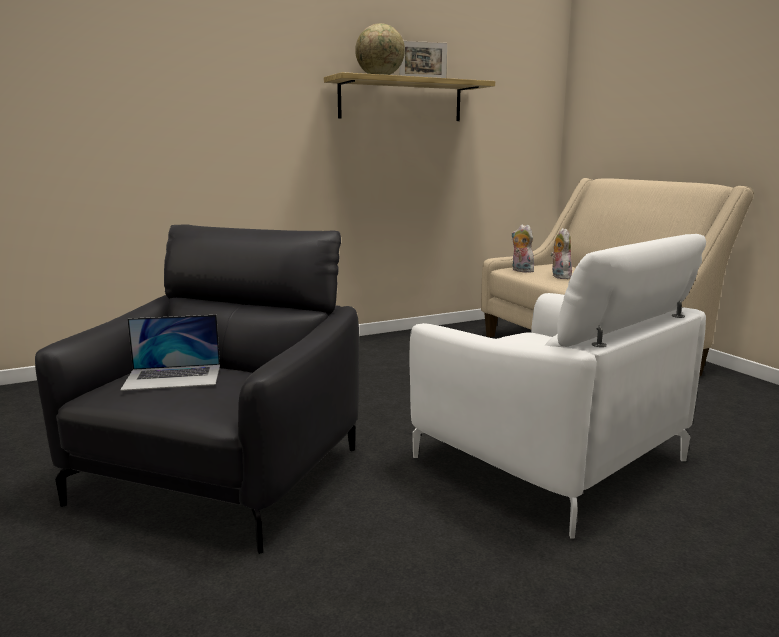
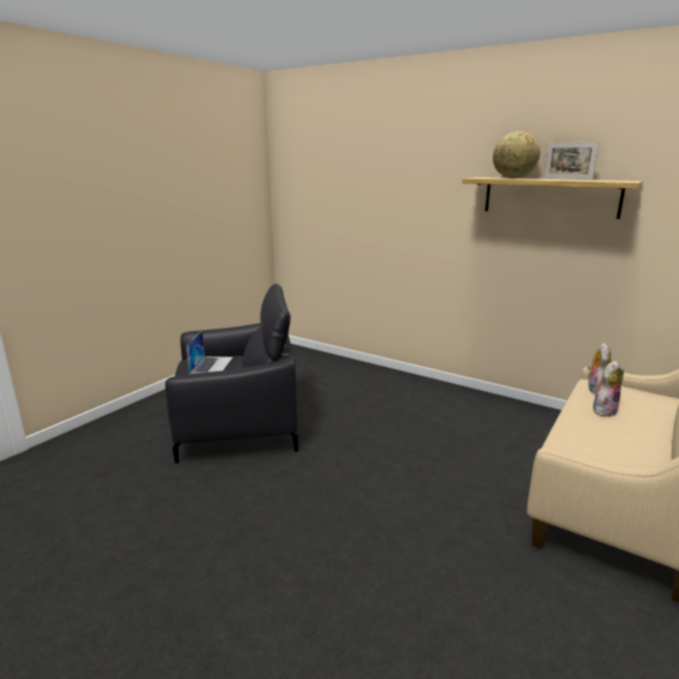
camera: 60 degrees right, 5 degrees up
laptop [120,315,220,391] -> laptop turned 135 degrees counterclockwise [186,331,233,374]
white armchair [410,234,706,539] -> none

